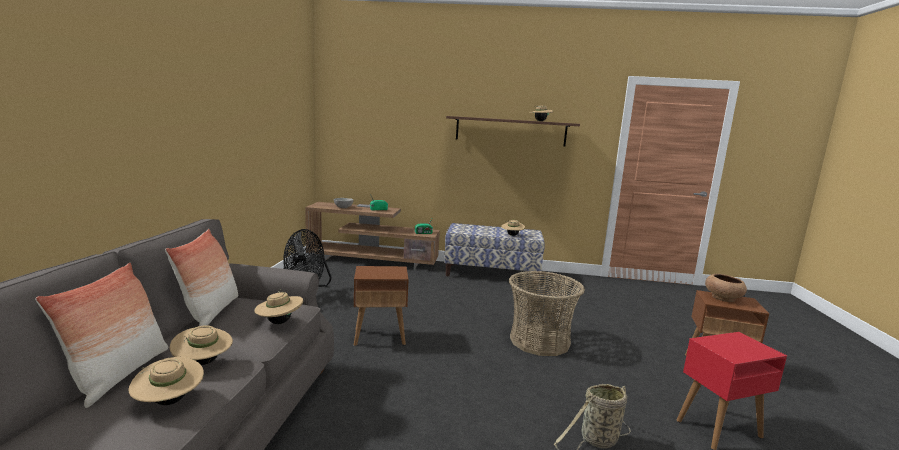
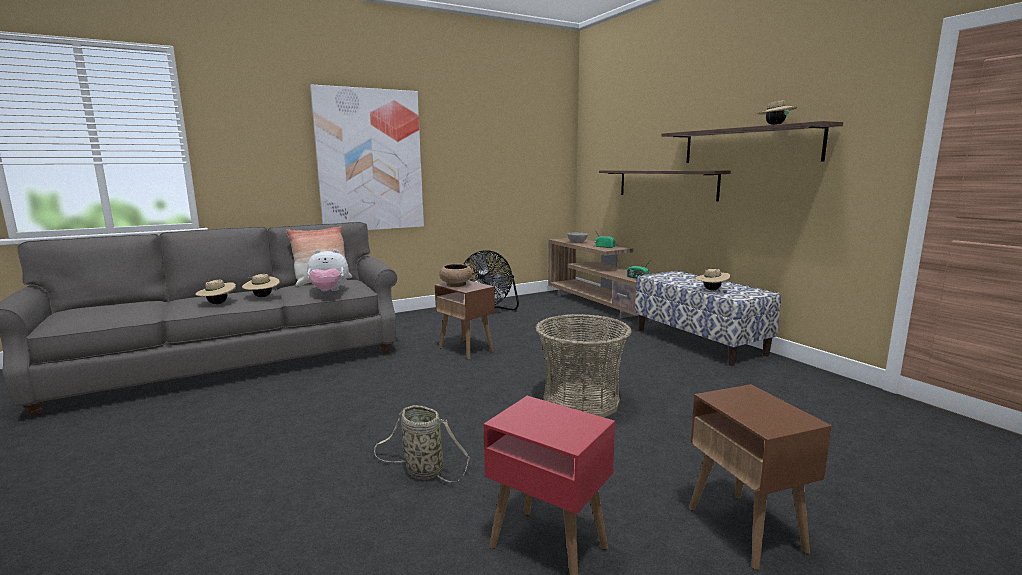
camera: 55 degrees right, 0 degrees up
pillow [35,263,168,408] -> none
beige hat [254,289,303,324] -> plush toy [307,249,348,291]
brown bowl [705,274,747,302] -> brown bowl moved to [439,264,473,287]
none -> picture [310,84,424,230]
none -> shelf [599,170,731,201]

